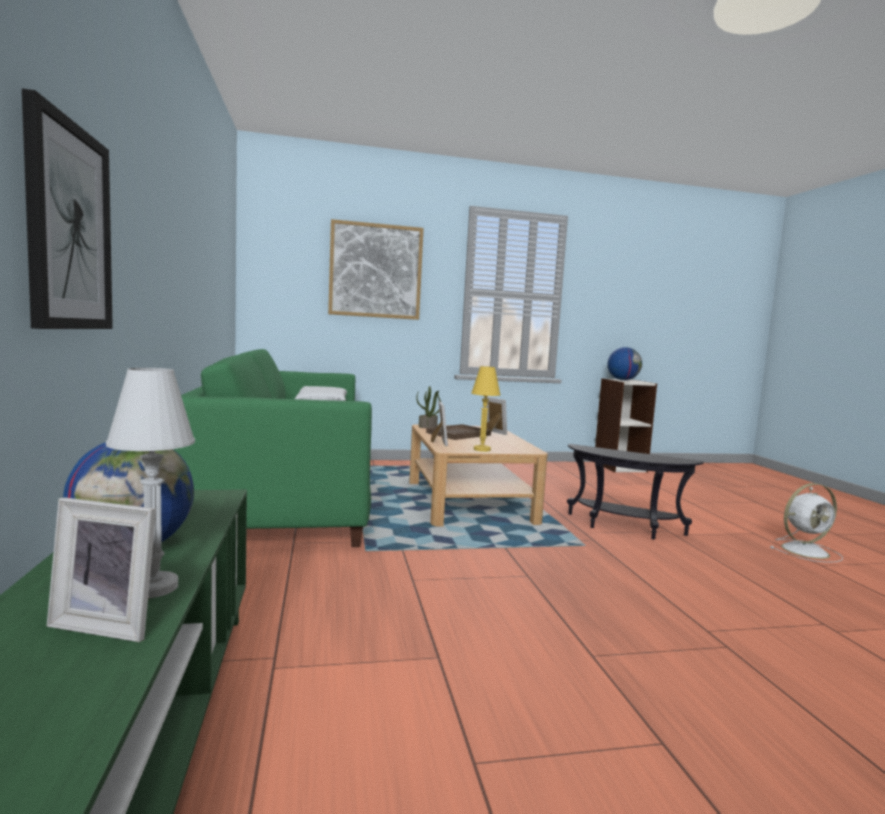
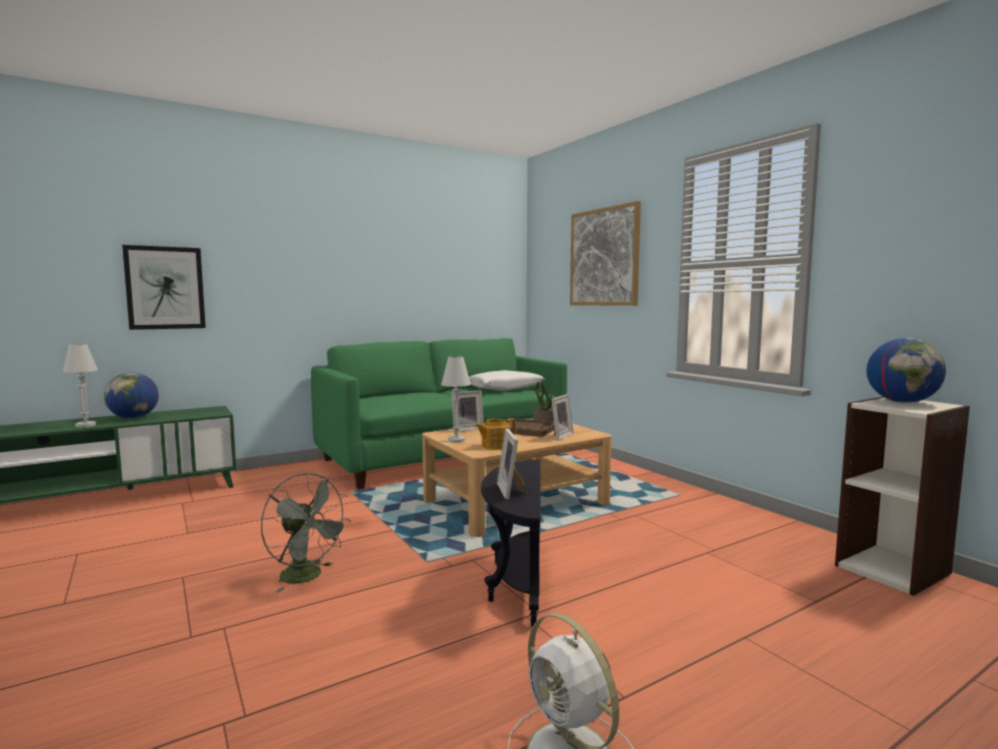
camera: 70 degrees right, 0 degrees up
picture frame [47,498,156,642] -> picture frame moved to [497,429,525,500]
yellow table lamp [471,366,501,452] -> white table lamp [441,356,471,443]
none -> grey fan [261,473,351,593]
none -> teapot [475,418,516,450]

